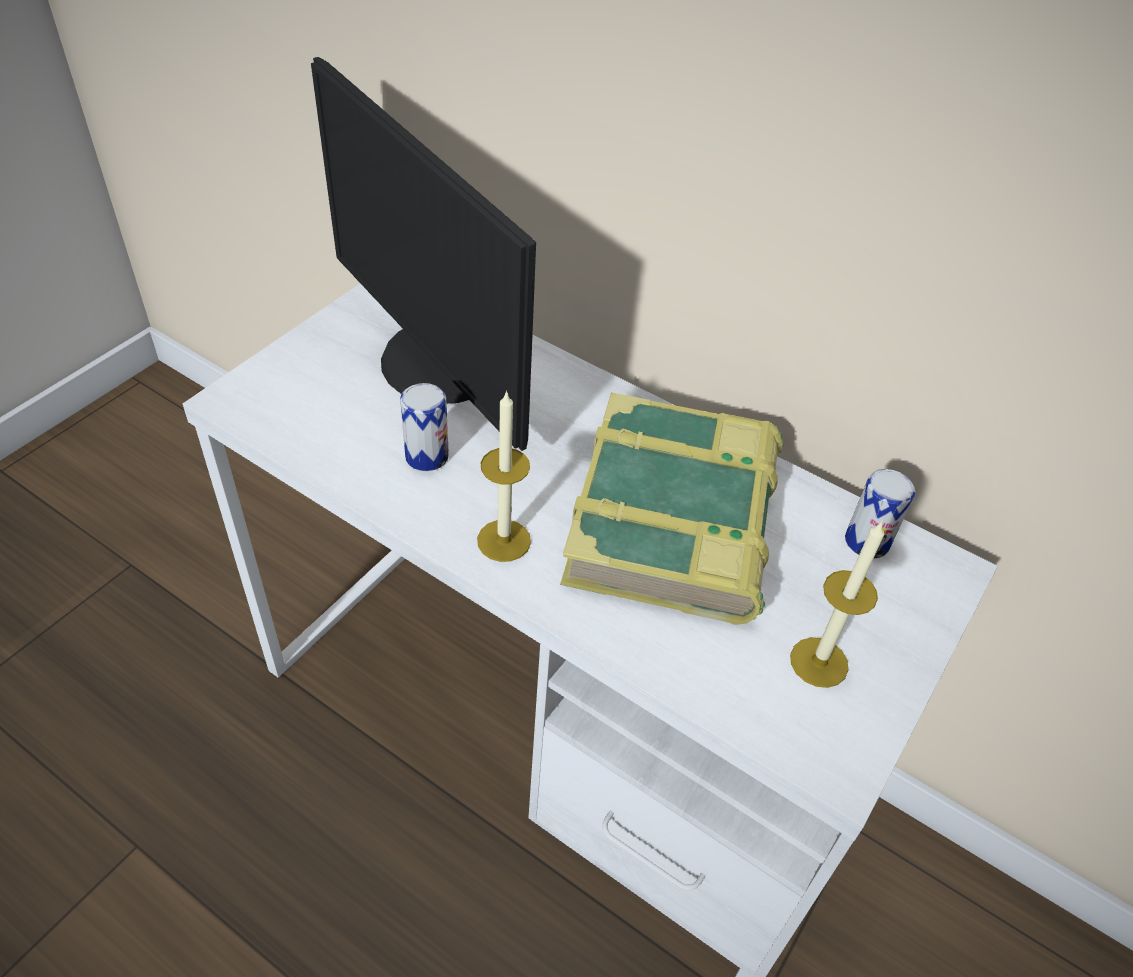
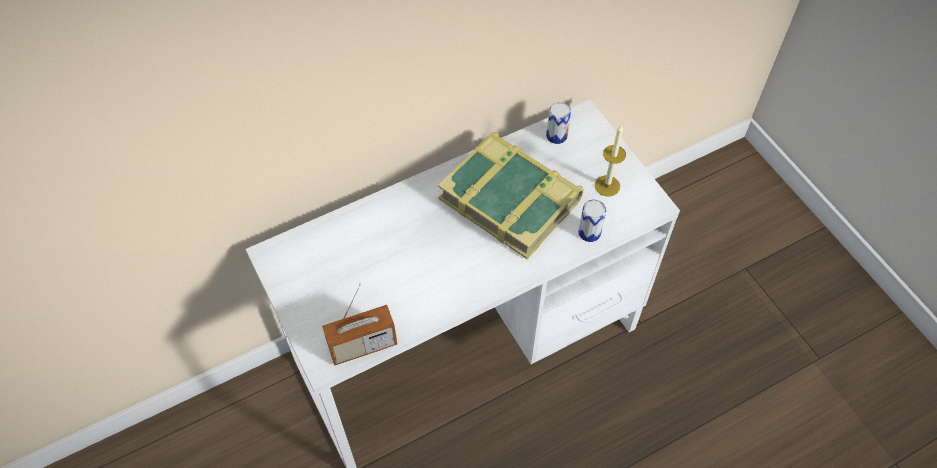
camera: 60 degrees left, 10 degrees up
monitor [311,57,536,451] -> none
can [400,383,449,471] -> can moved to [578,200,606,242]
candle [477,390,531,562] -> none
none -> radio [322,283,397,366]

